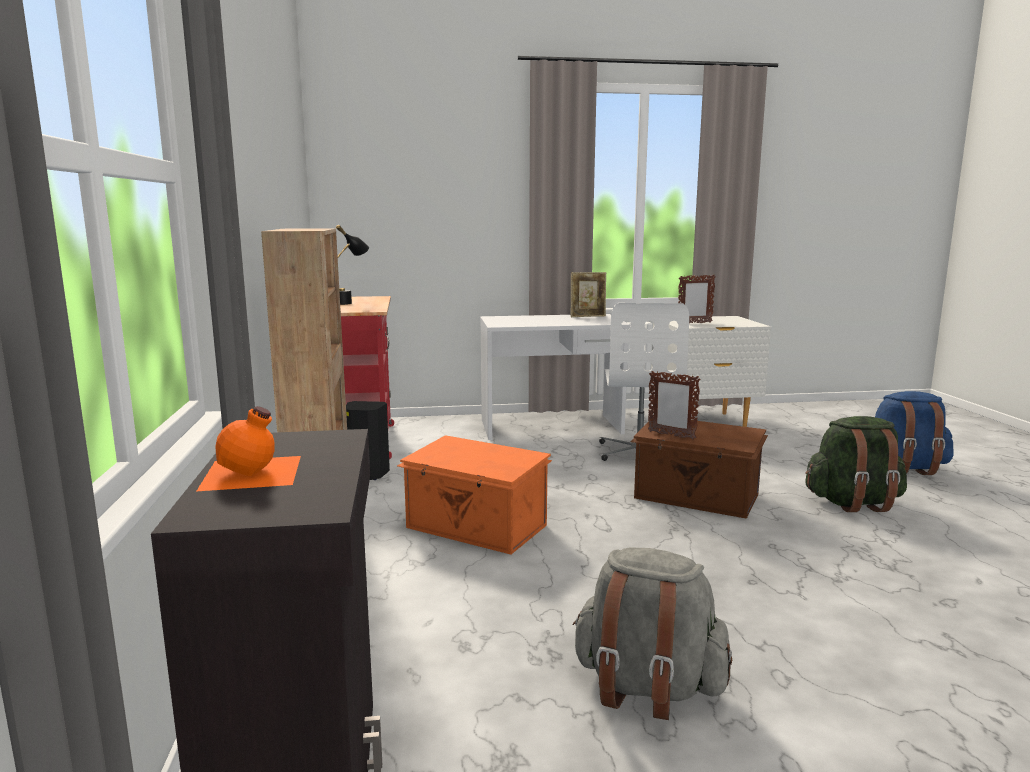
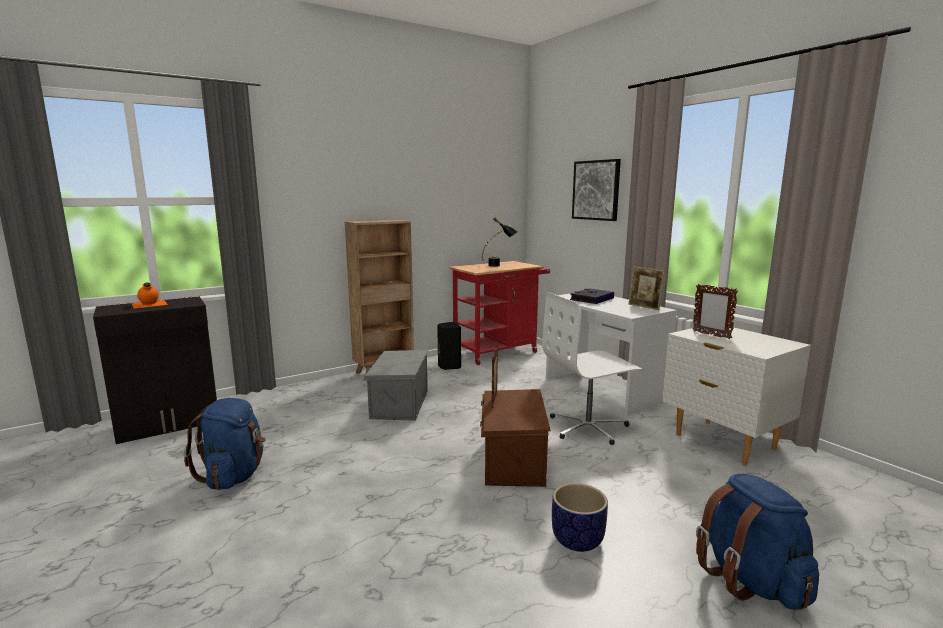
camera: 65 degrees right, 0 degrees up
orange storage box [397,435,552,555] -> grey storage box [363,350,428,421]
grey backpack [572,547,732,720] -> blue backpack [184,398,266,490]
green backpack [805,416,907,512] -> planter [552,483,608,552]
none -> book [570,288,614,304]
none -> picture [572,159,621,221]

